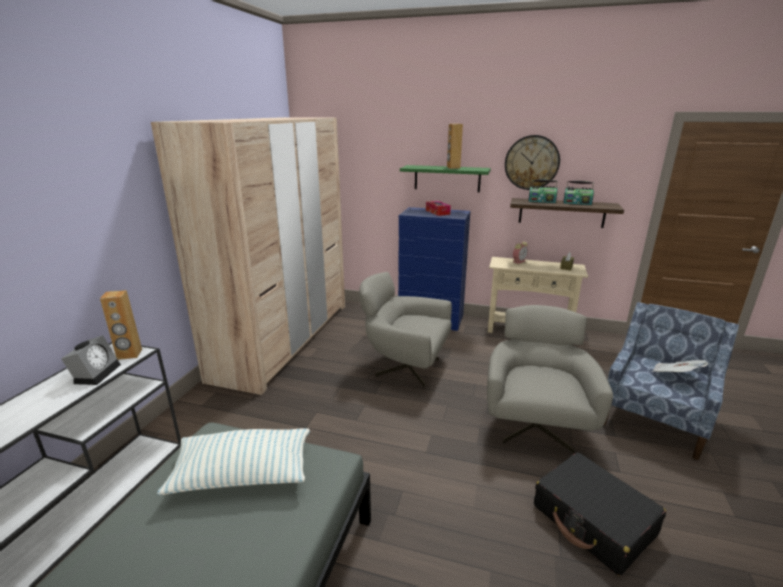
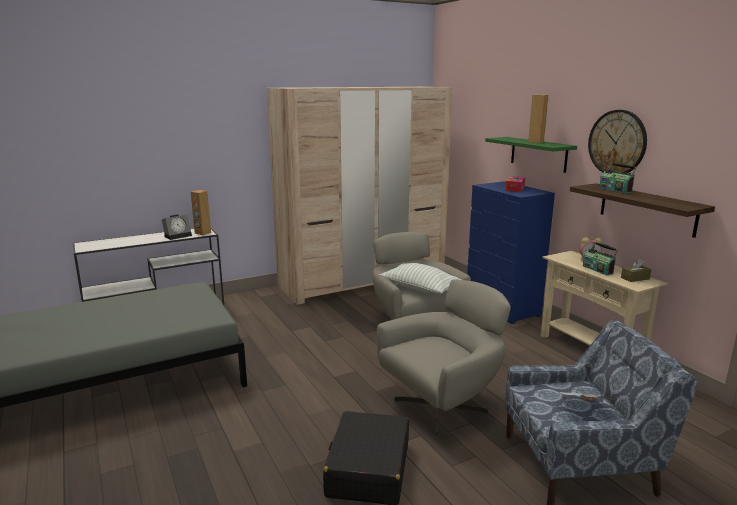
camera: 45 degrees right, 5 degrees down
pillow [157,428,310,495] -> pillow moved to [379,263,462,294]
radio [563,181,594,205] -> radio moved to [583,242,618,276]

